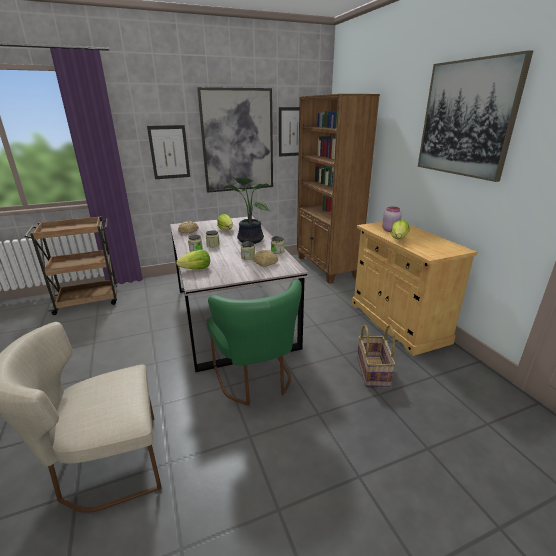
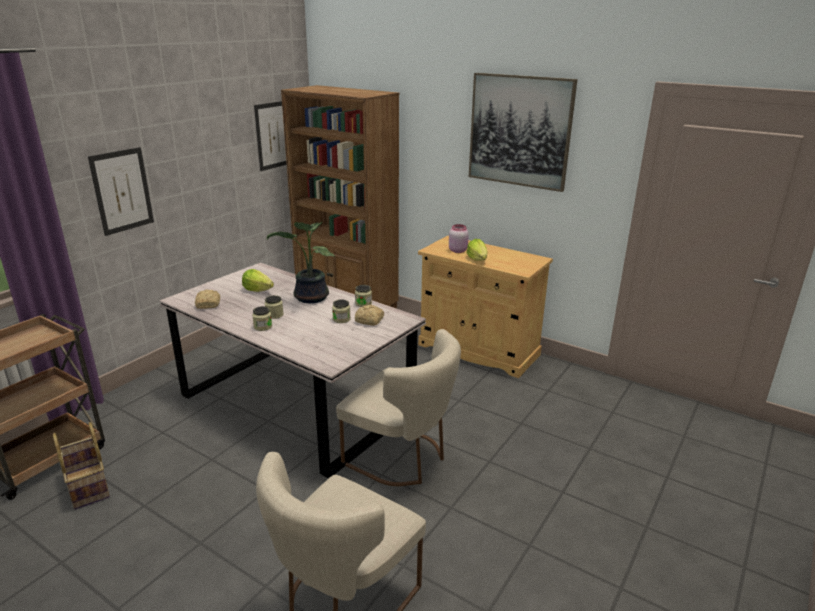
camera: 35 degrees left, 0 degrees up
lettuce [176,250,210,269] -> none
picture [197,87,273,193] -> none
green chair [206,280,302,406] -> beige chair [336,329,461,486]
basket [357,325,396,387] -> basket moved to [53,422,110,510]

